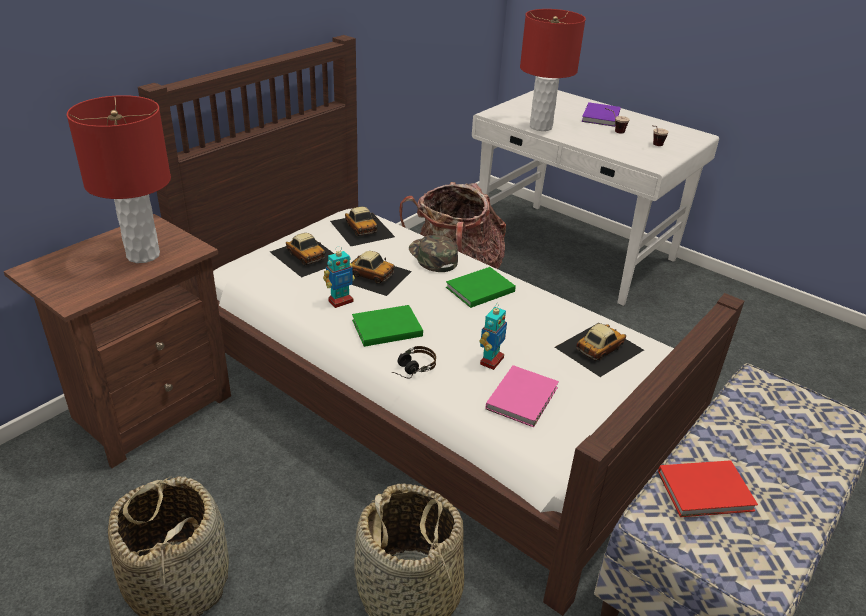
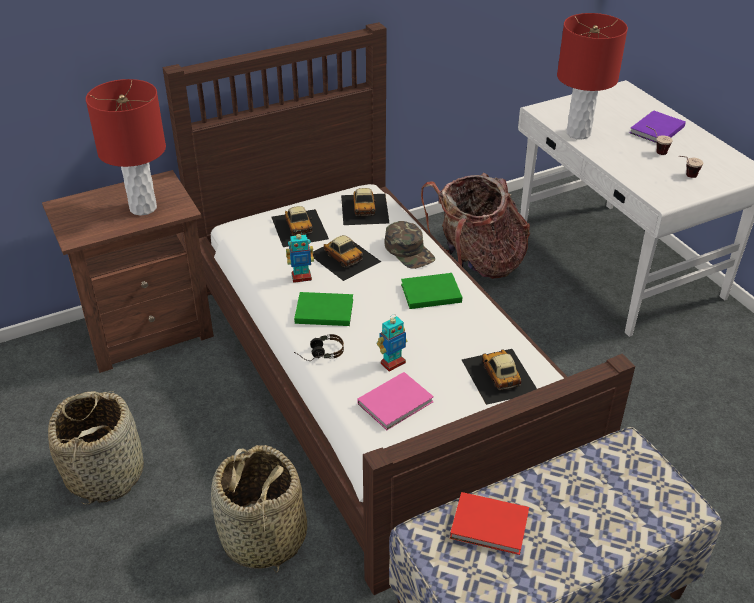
camera: 25 degrees right, 5 degrees up
green cap [409,235,458,272] -> green cap turned 150 degrees clockwise [384,221,435,269]
toy car [555,323,644,377] -> toy car turned 90 degrees counterclockwise [462,349,537,405]

